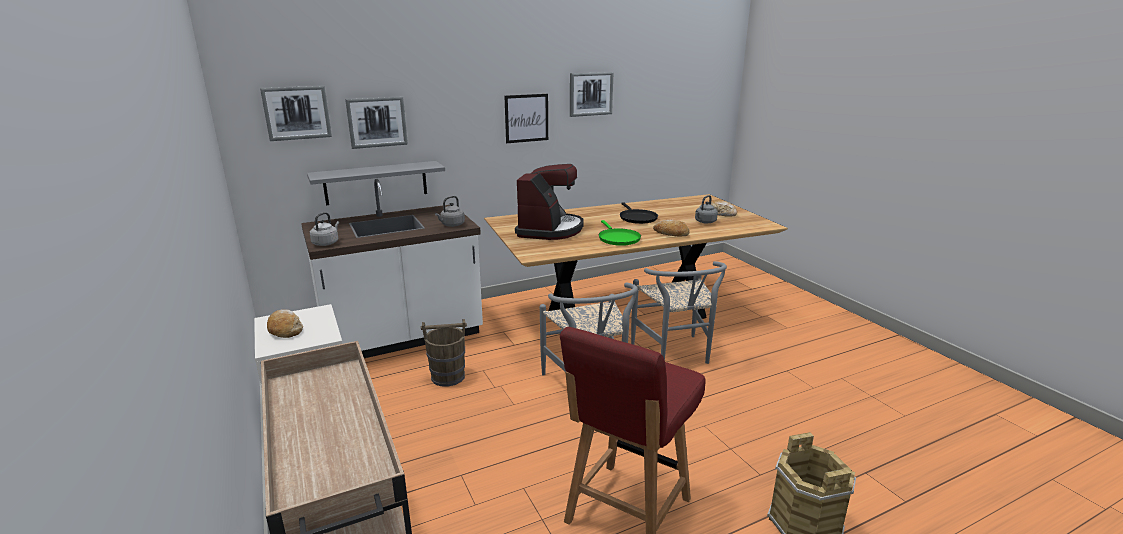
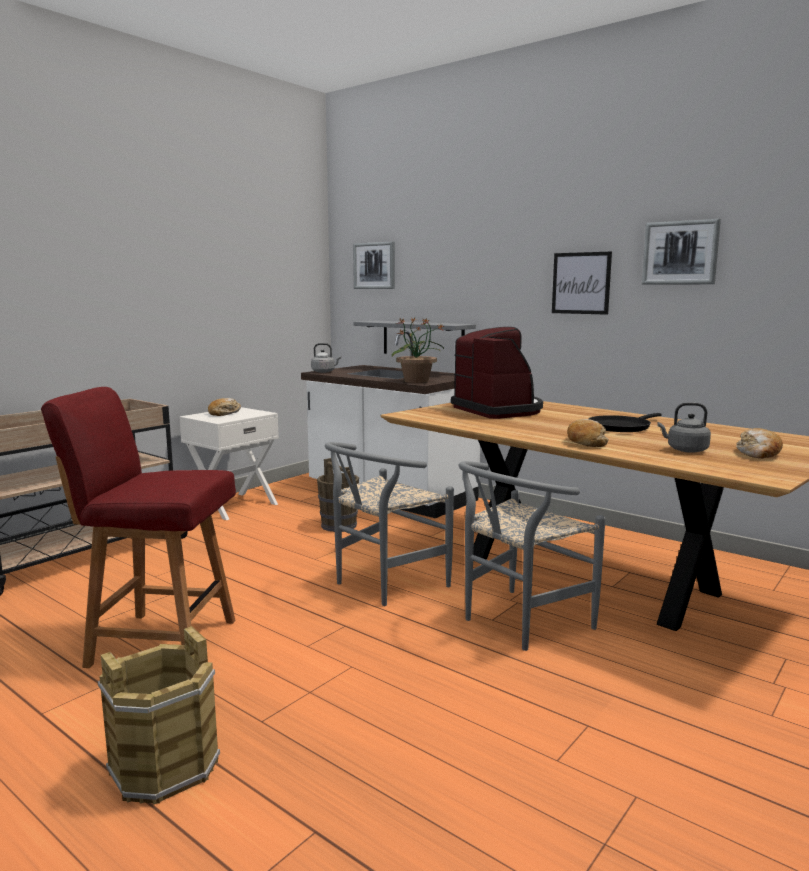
camera: 65 degrees right, 10 degrees down
picture [345,96,408,149] -> none
grey kettle [435,196,465,227] -> potted plant [392,317,445,383]
coffee machine [515,164,584,240] -> coffee machine turned 105 degrees counterclockwise [451,327,543,419]
green frying pan [599,220,641,246] -> none

